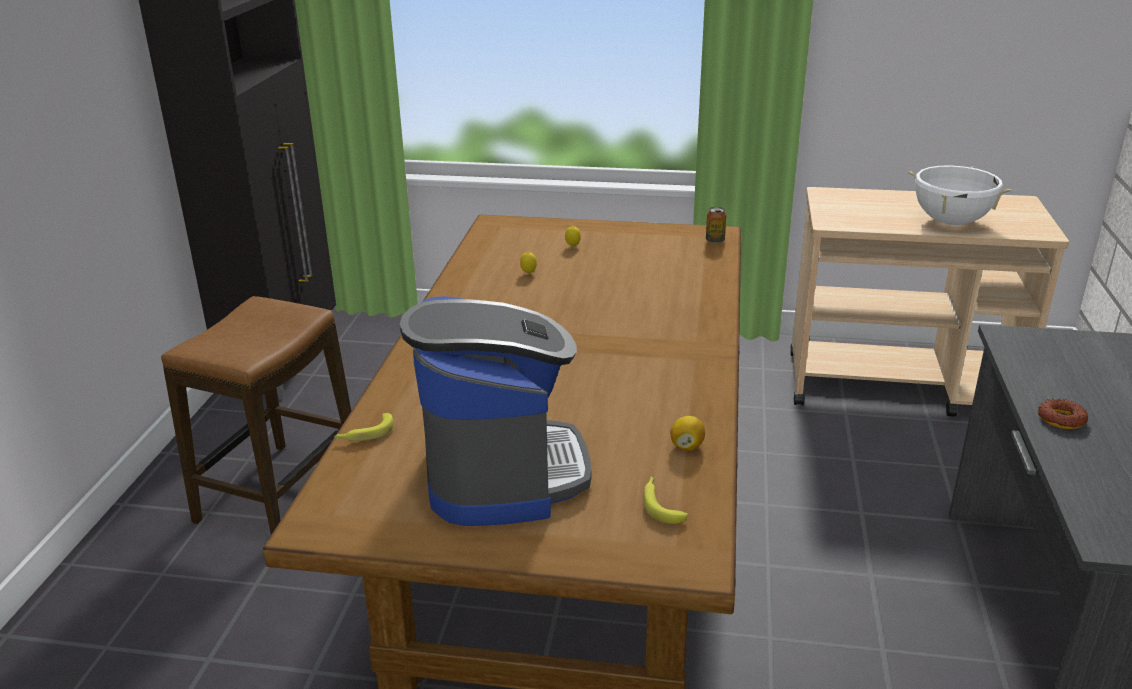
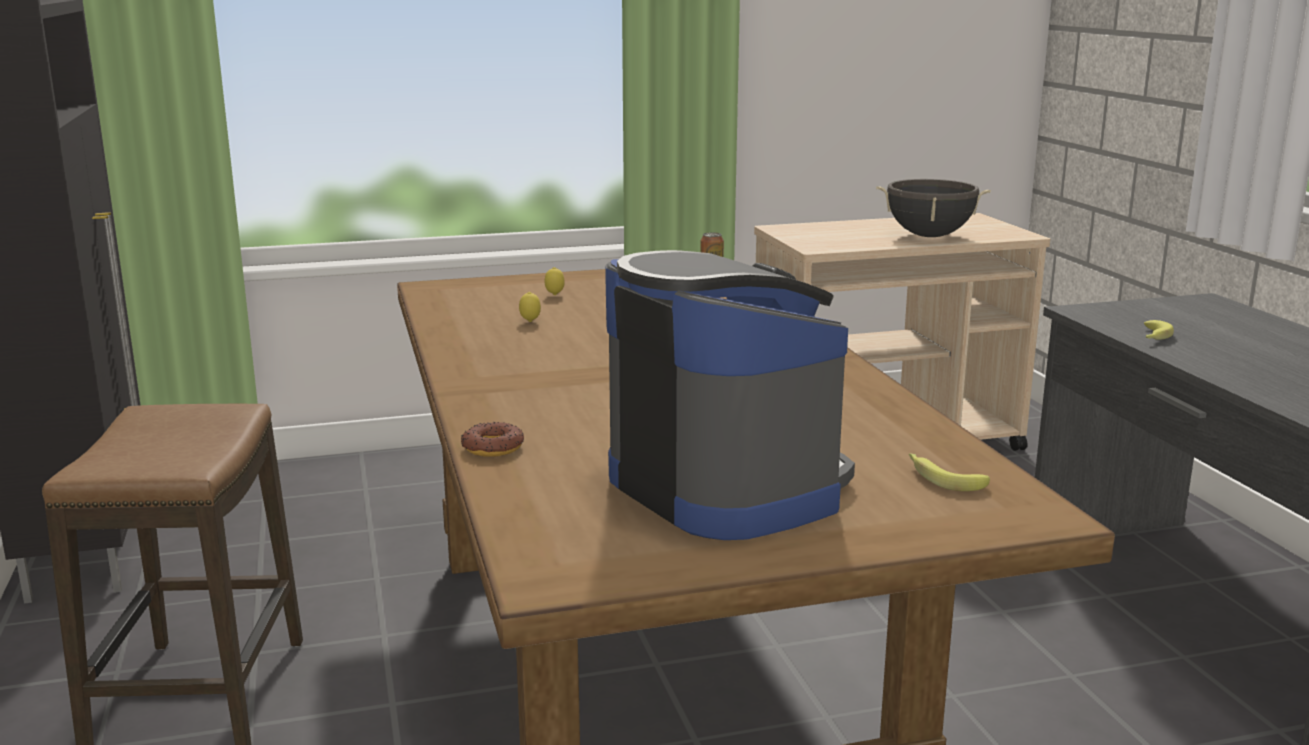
camera: 25 degrees left, 10 degrees down
banana [334,413,394,441] -> banana moved to [1144,320,1174,340]
lemon [670,416,705,451] -> none
white cooking pot [908,165,1012,225] -> black cooking pot [876,179,991,237]
donut [1038,399,1088,429] -> donut moved to [461,422,524,457]

